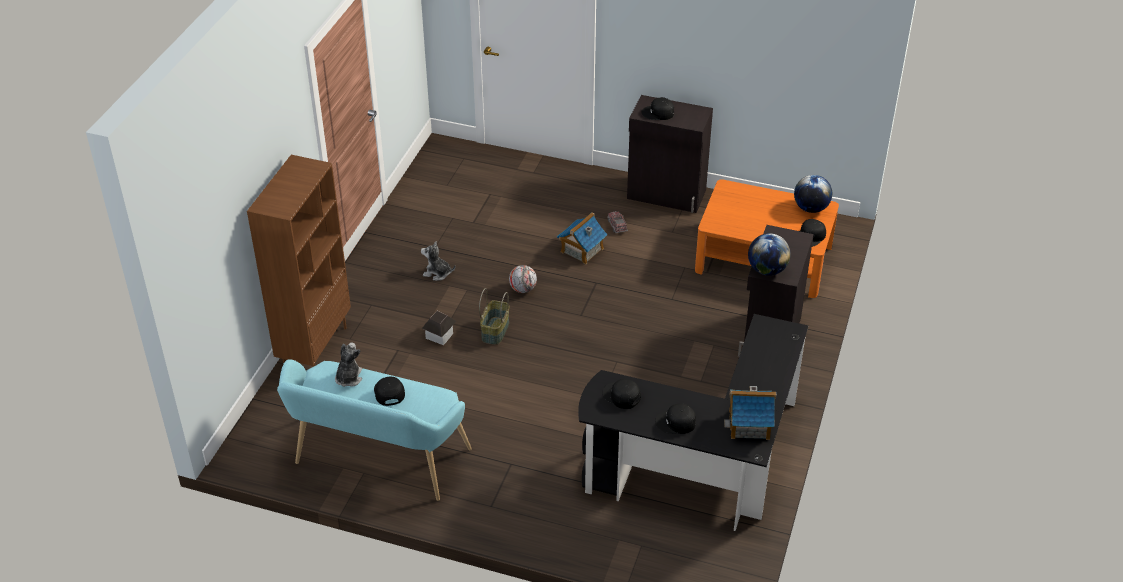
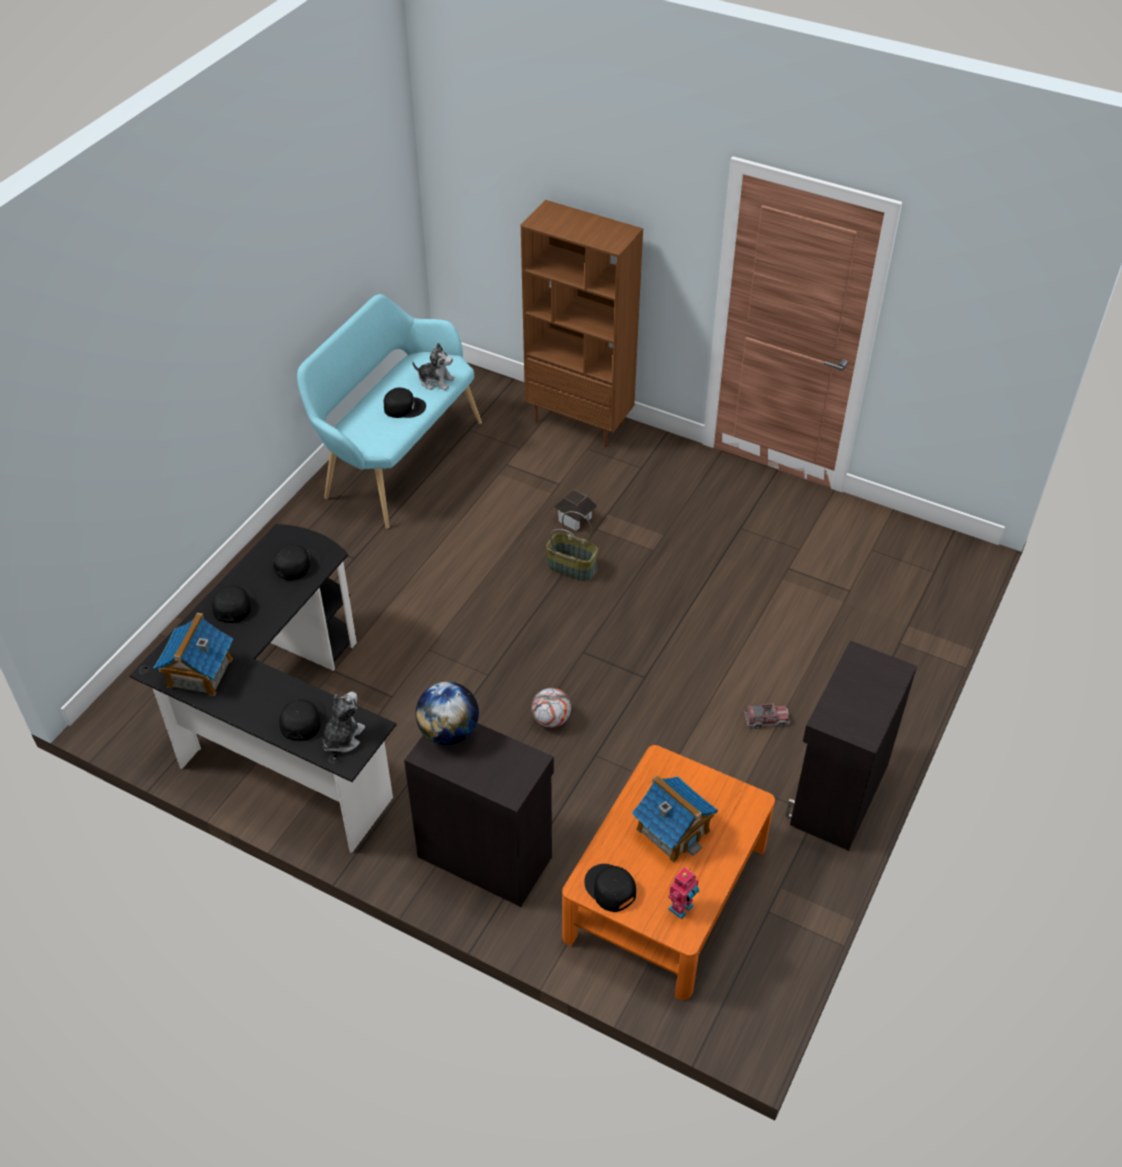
camera: 100 degrees right, 5 degrees up
plush toy [421,241,455,281] -> plush toy moved to [323,692,365,753]
football [509,265,537,293] -> football moved to [532,688,571,728]
toy house [557,212,608,265] -> toy house moved to [632,775,718,863]
black cap [642,97,674,120] -> black cap moved to [279,698,326,741]
globe [794,175,832,213] -> toy robot [668,867,699,919]

